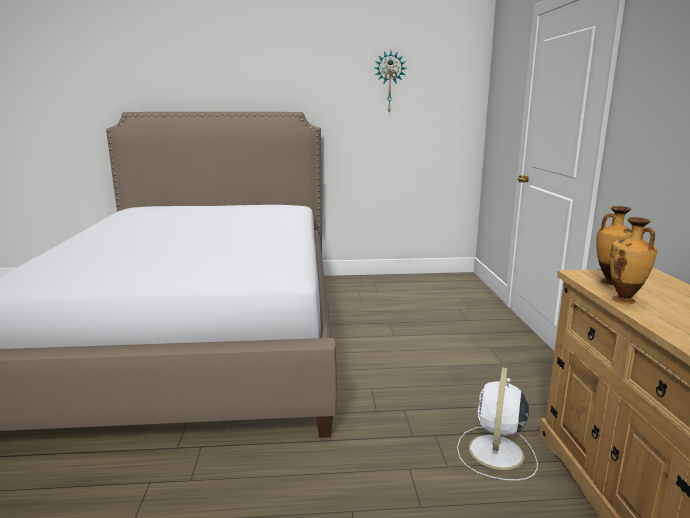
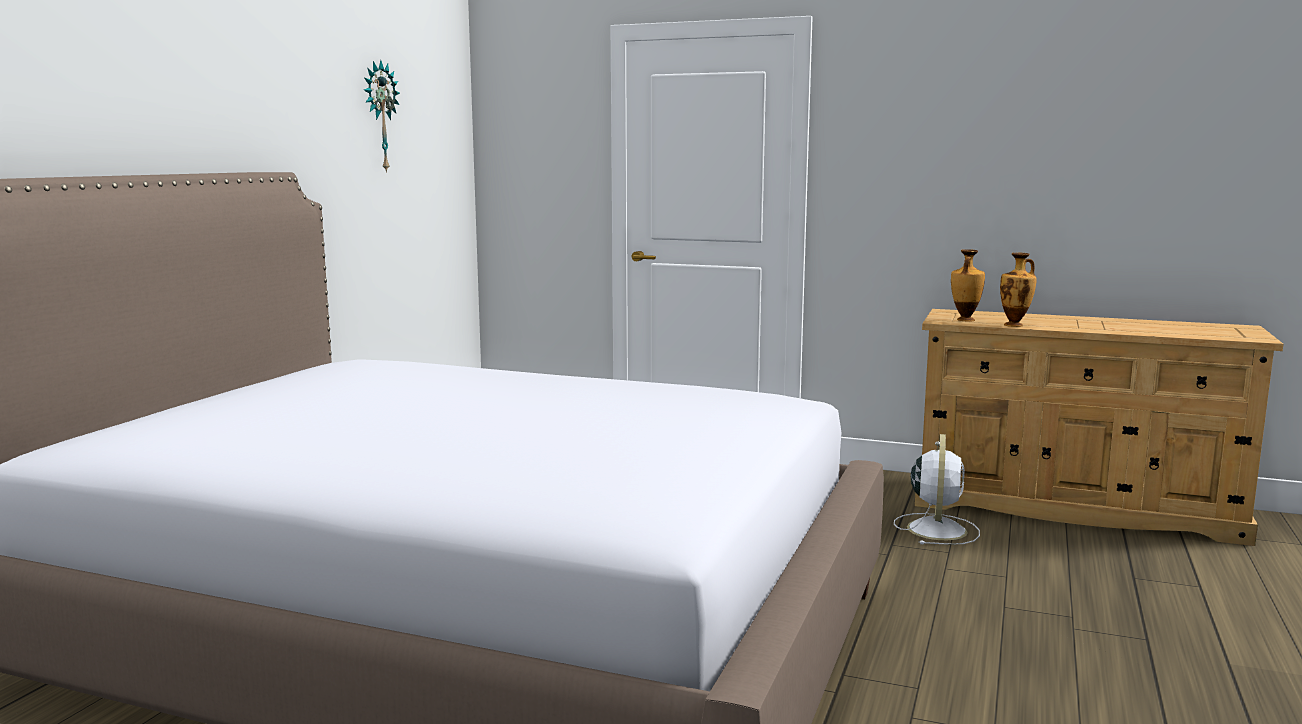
camera: 65 degrees left, 5 degrees down
white fan [457,367,538,481] -> white fan turned 120 degrees counterclockwise [894,434,980,545]

